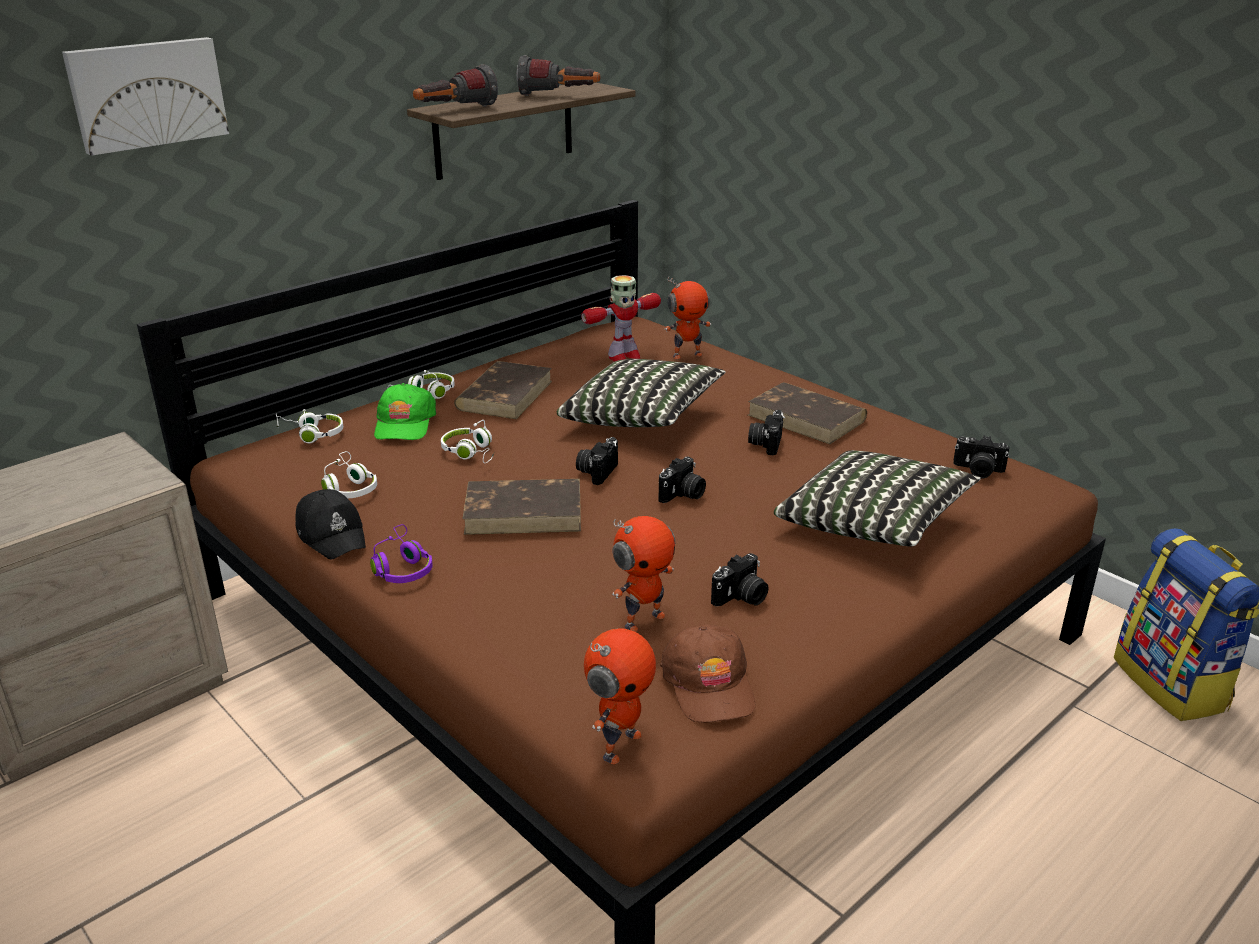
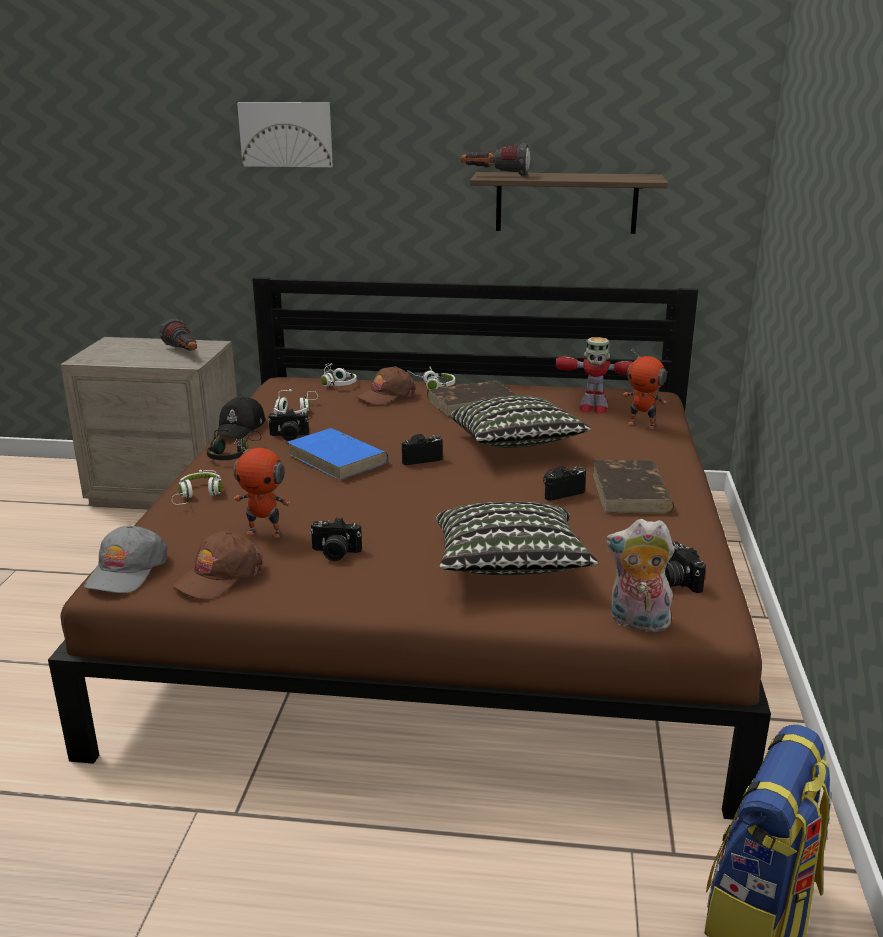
camera: 50 degrees right, 5 degrees down
purple headphones [370,524,433,583] -> black headphones [206,429,261,460]
green cap [374,383,436,440] -> brown cap [356,366,416,405]
white headphones [441,420,495,464] -> white headphones moved to [171,470,222,505]
brown book [462,479,581,535] -> blue book [287,428,388,481]
flashlight [517,55,600,96] -> flashlight moved to [160,319,197,351]
toy robot [584,628,656,764] -> grey cap [84,525,168,593]
camera [658,457,706,503] -> camera moved to [268,409,309,441]
none -> plush toy [606,519,675,635]

